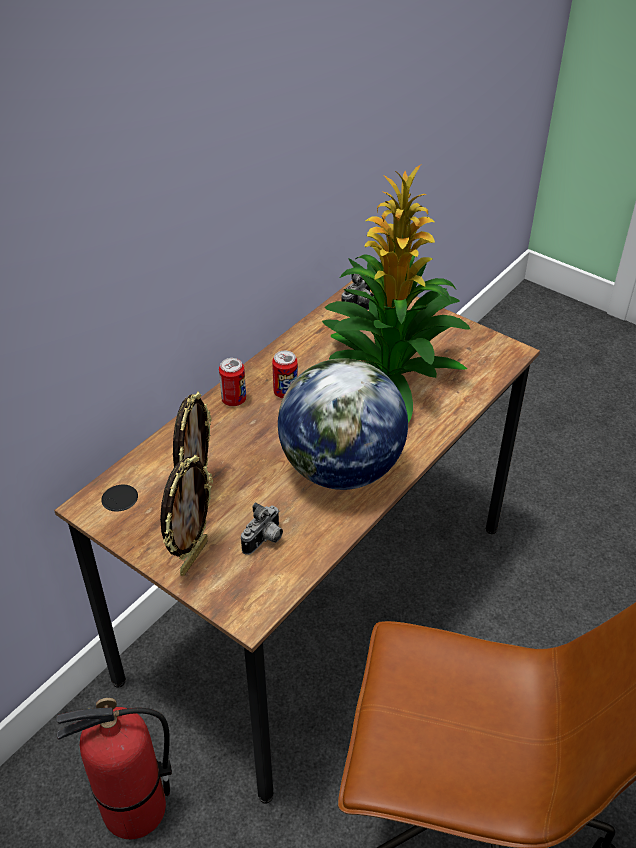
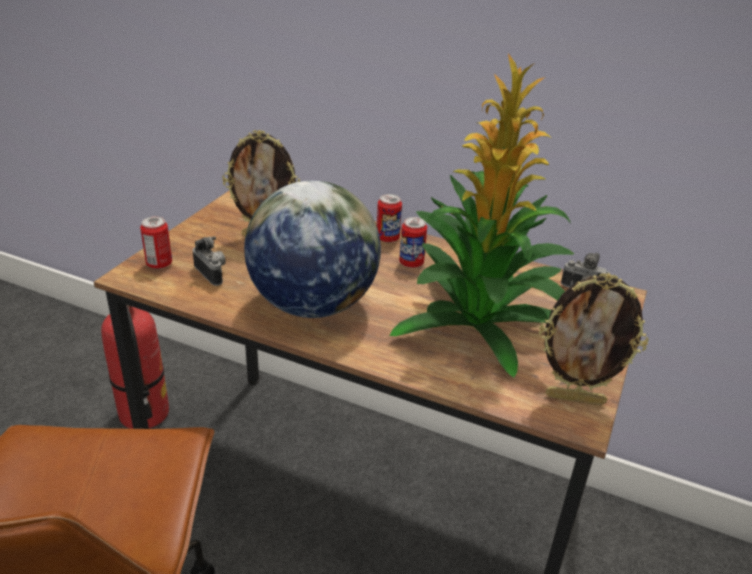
camera: 75 degrees right, 10 degrees down
picture frame [160,454,213,576] -> picture frame moved to [539,273,649,406]
camera [241,502,283,555] -> camera turned 150 degrees counterclockwise [192,236,226,286]
none -> can [140,216,172,269]

